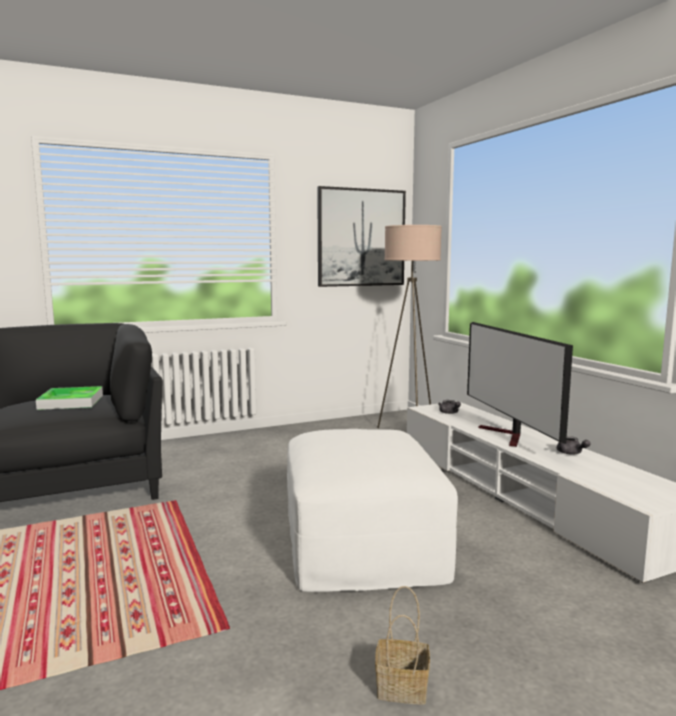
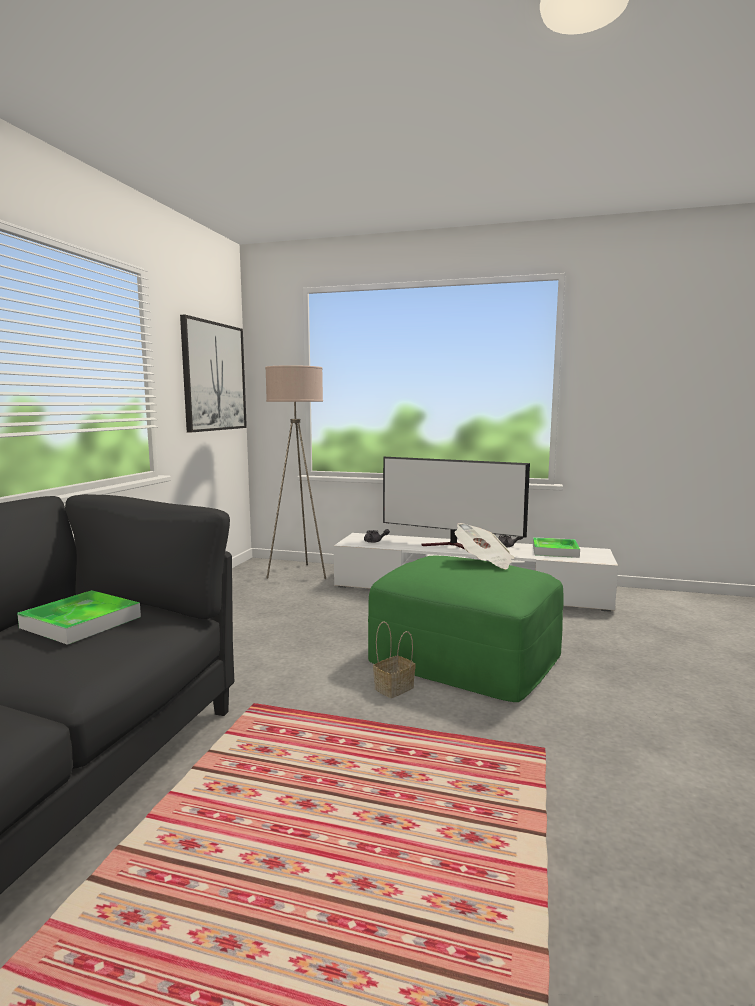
camera: 50 degrees left, 0 degrees up
white ottoman [287,429,458,592] -> green ottoman [368,556,564,702]
basket [375,586,430,705] -> basket moved to [373,621,416,698]
none -> newspaper [455,523,515,569]
none -> tray [533,537,580,558]

